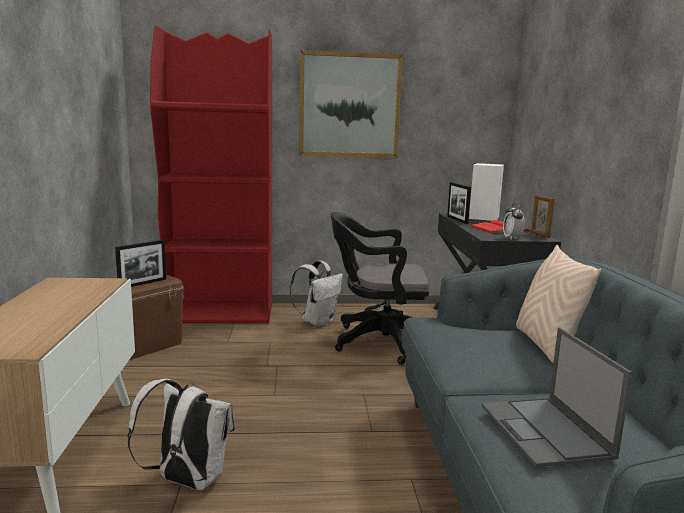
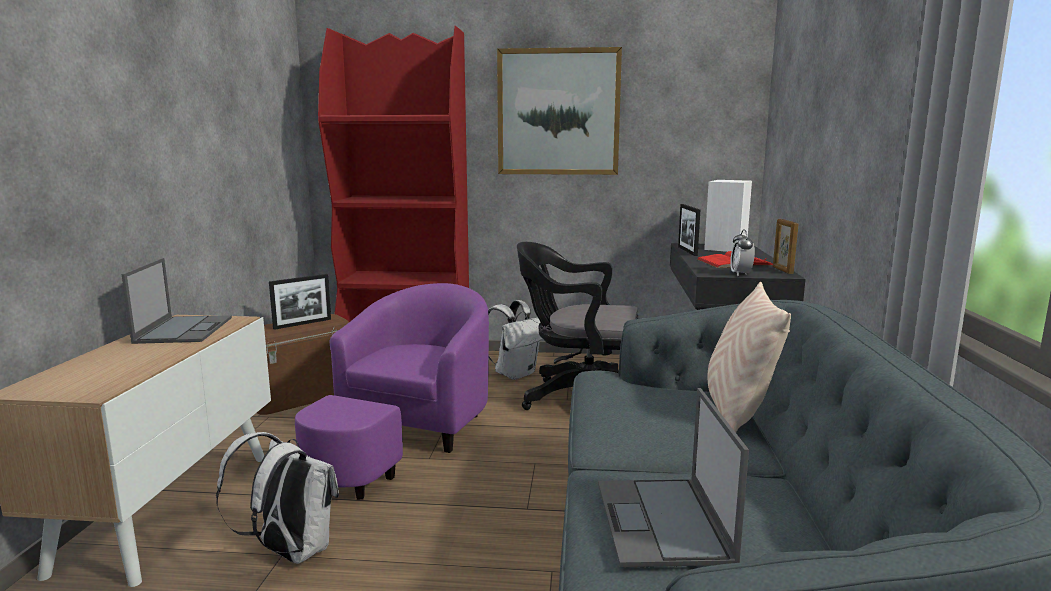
camera: 10 degrees right, 0 degrees up
none -> laptop [122,258,232,344]
none -> purple armchair [295,283,489,500]

